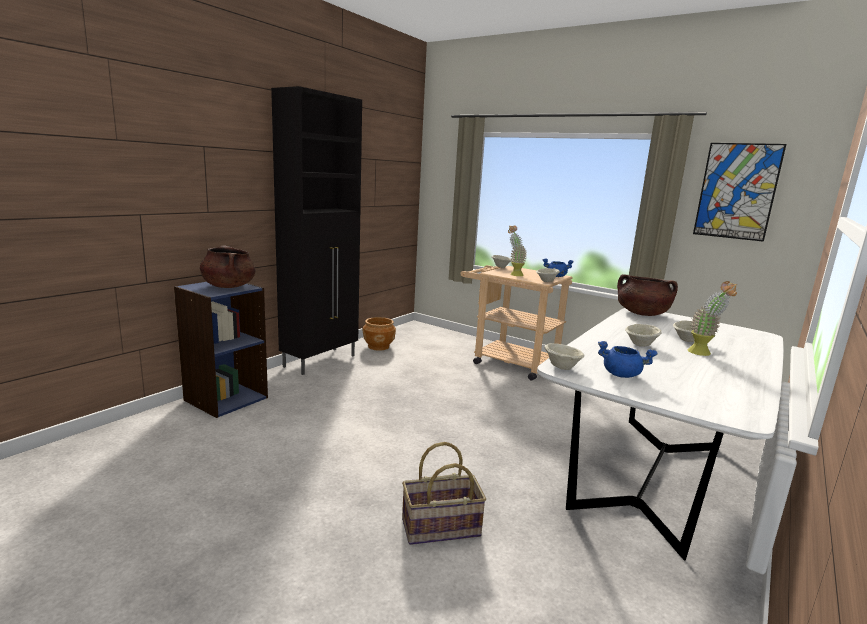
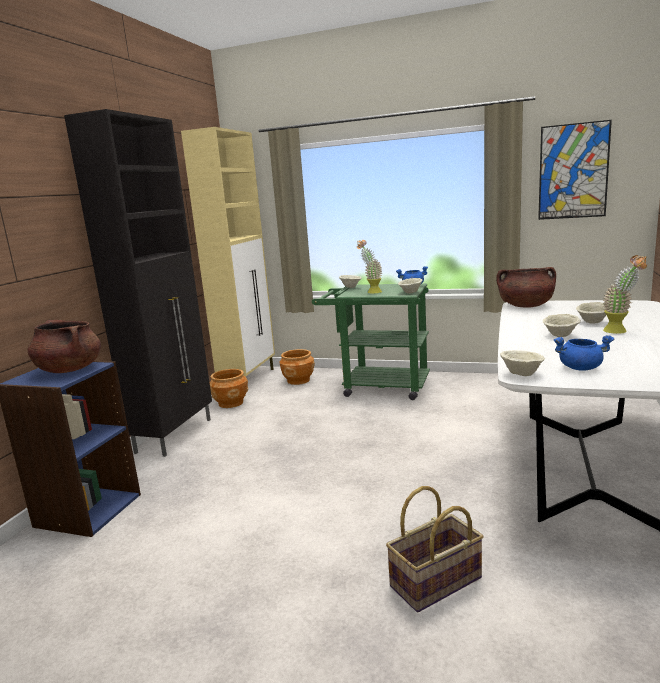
camera: 15 degrees left, 0 degrees up
beige cart [460,265,572,381] -> green cart [312,283,430,400]
none -> beige cabinet [181,127,275,377]
none -> brown planter [280,349,315,385]

